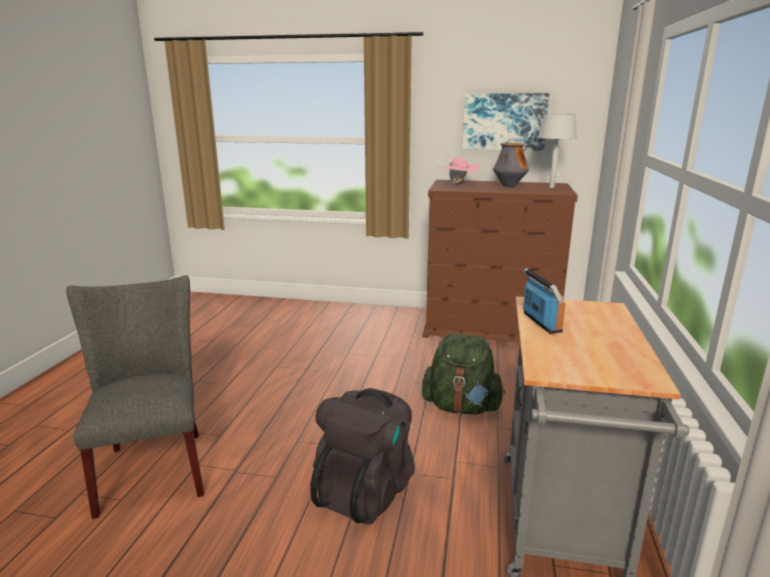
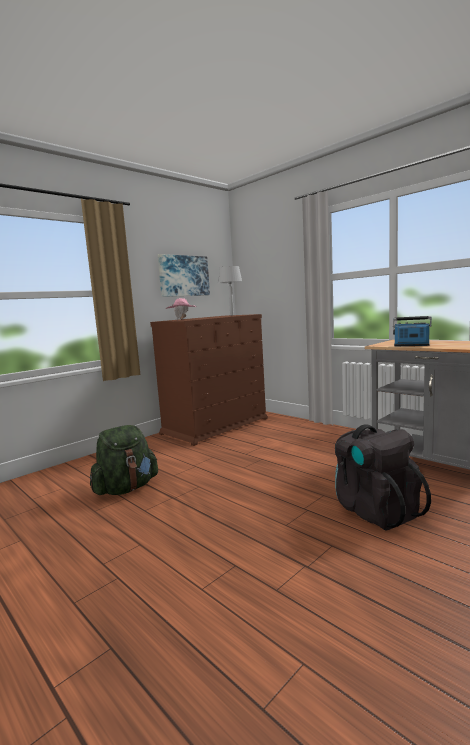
camera: 55 degrees left, 10 degrees down
grey chair [66,275,204,519] -> none
green backpack [422,334,505,415] -> green backpack moved to [90,425,158,495]
vase [493,143,529,187] -> none

